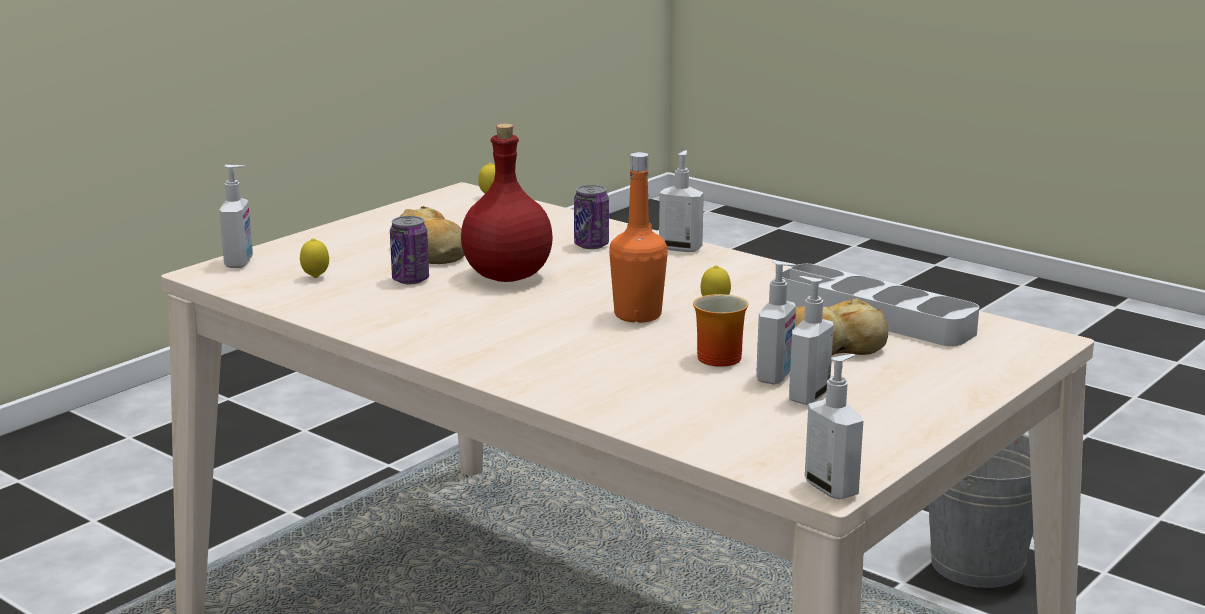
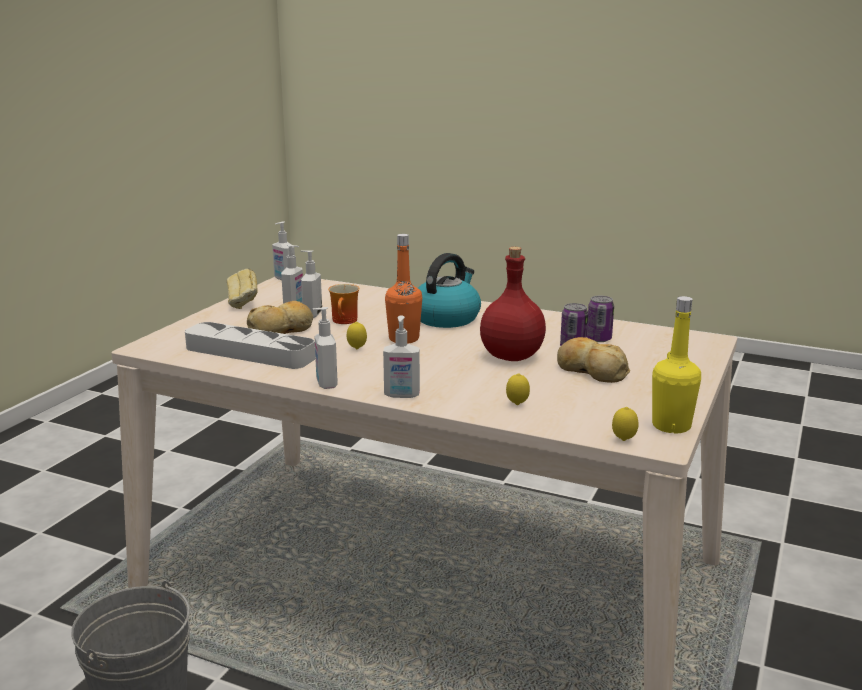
camera: 165 degrees right, 0 degrees up
soap dispenser [219,165,253,268] -> soap dispenser moved to [312,307,338,389]
lemon [300,238,329,278] -> lemon moved to [506,373,530,405]
can [574,185,609,249] -> can moved to [587,296,614,342]
none -> bread [227,269,258,309]
none -> kettle [418,253,481,328]
none -> yellow bottle [652,296,701,433]

